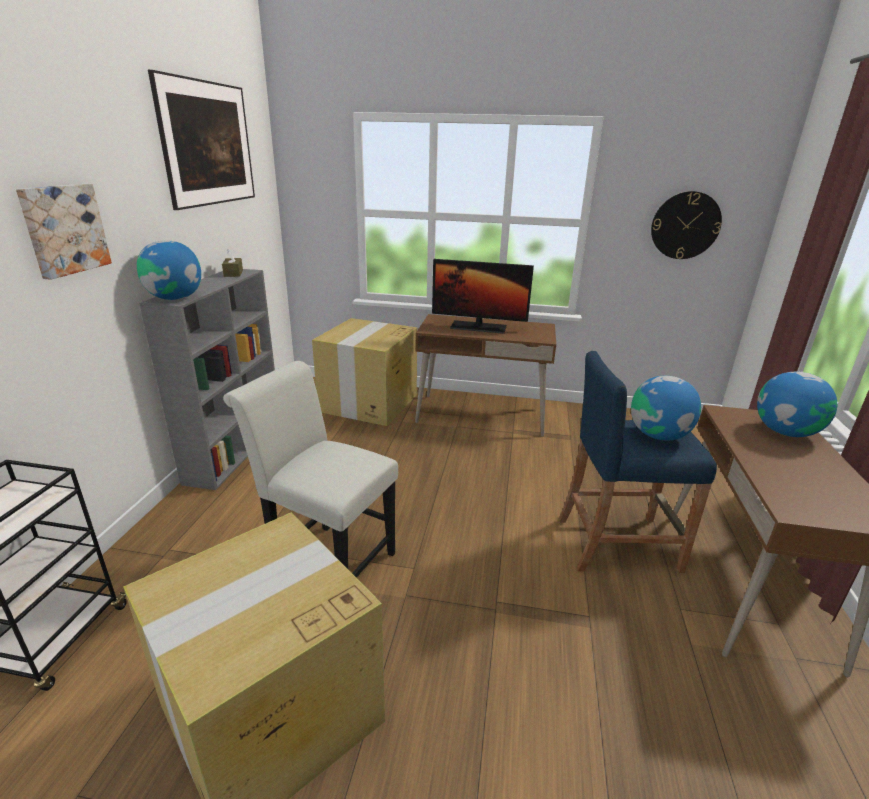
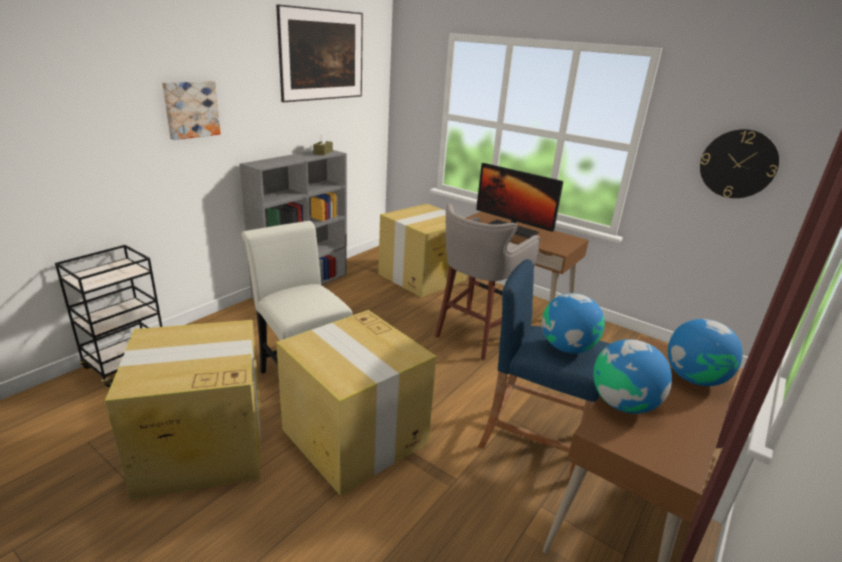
camera: 25 degrees right, 0 degrees up
globe [137,240,201,300] -> globe moved to [593,339,672,414]
none -> cardboard box [276,310,436,496]
none -> grey stool [434,203,540,360]

